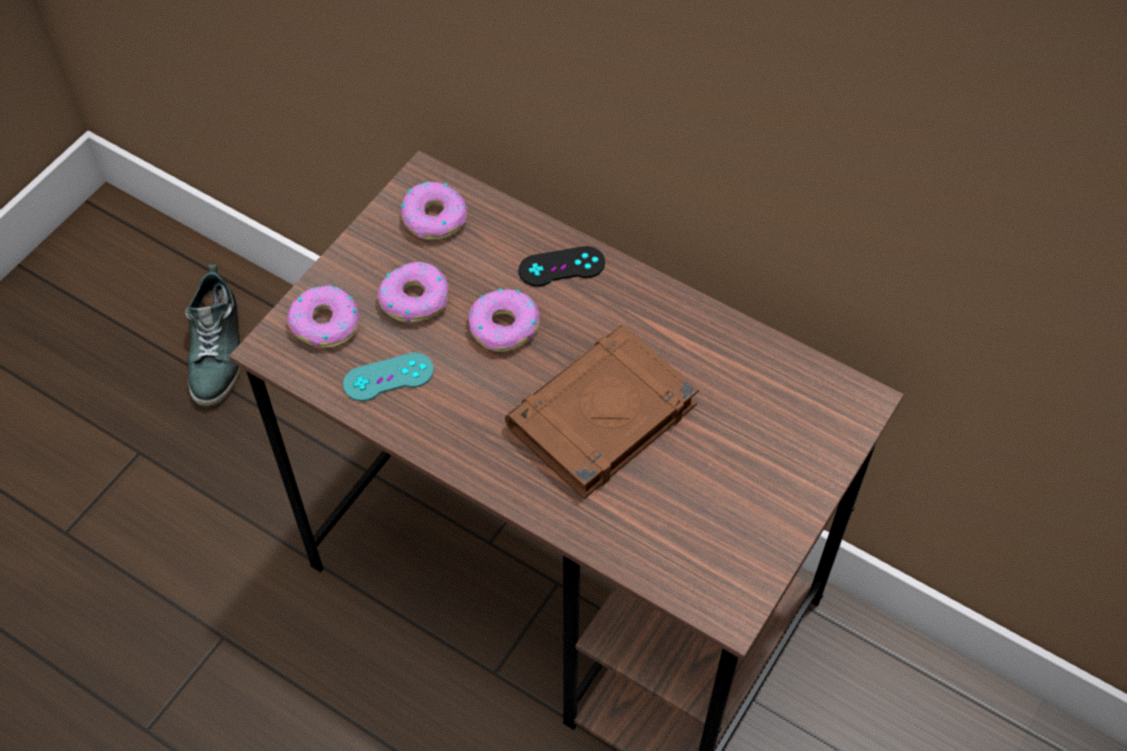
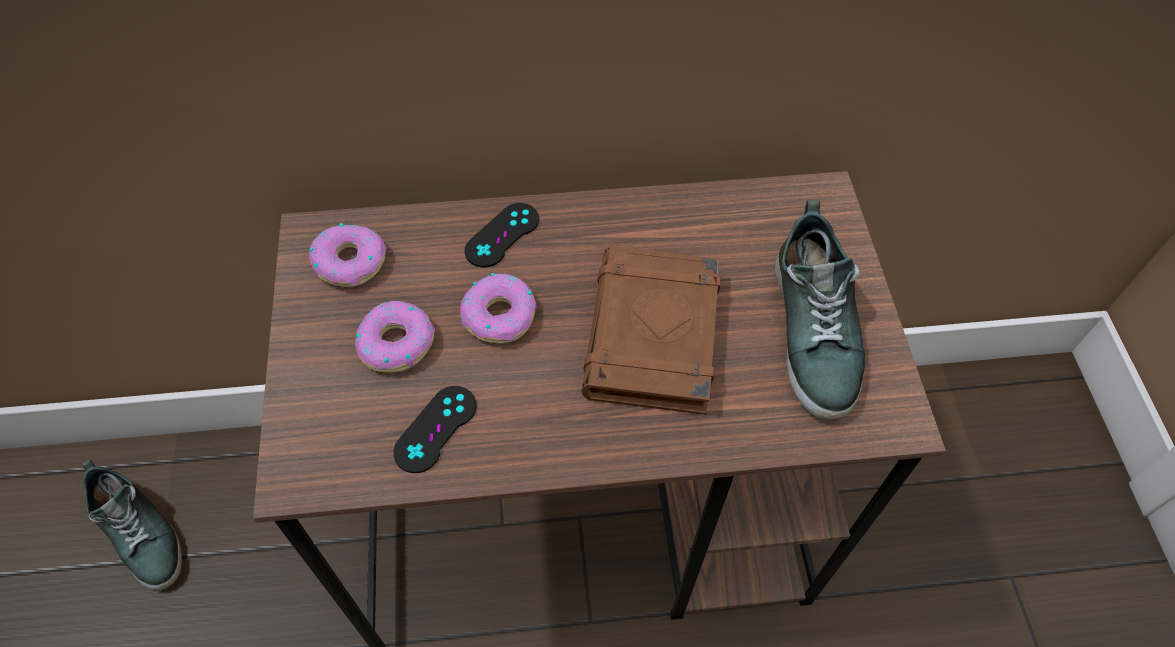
camera: 40 degrees left, 0 degrees up
donut [287,285,359,348] -> none
turquoise game controller [343,353,434,402] -> black game controller [393,386,476,473]
none -> shoe [775,199,865,420]

